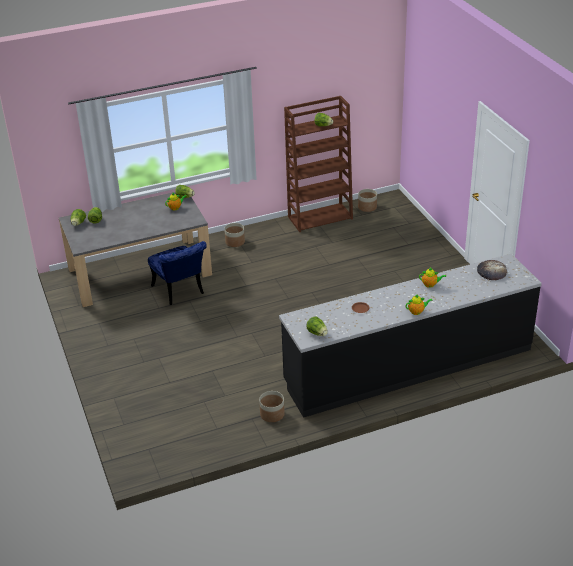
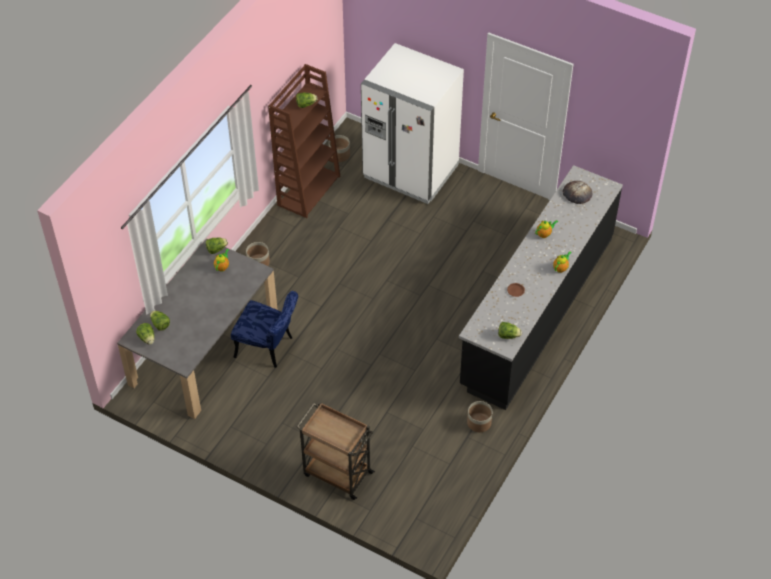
camera: 40 degrees left, 15 degrees up
none -> brown cart [296,402,375,500]
none -> white fridge [361,43,464,204]

